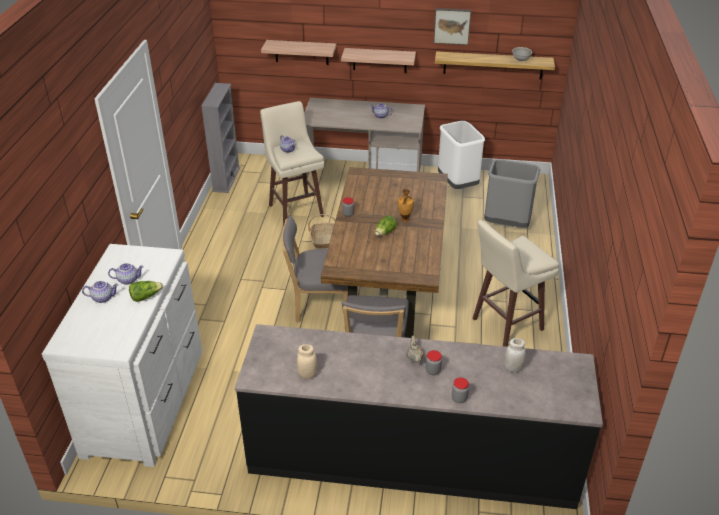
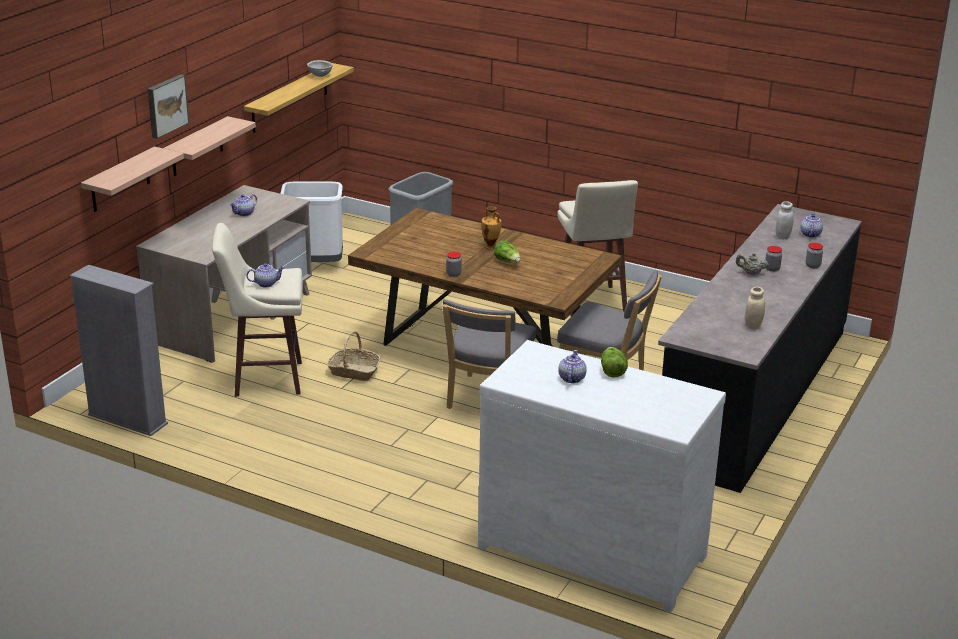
camera: 70 degrees left, 10 degrees down
teapot [82,281,119,303] -> teapot moved to [800,213,823,237]
picture [434,8,471,45] -> picture moved to [148,74,189,139]

